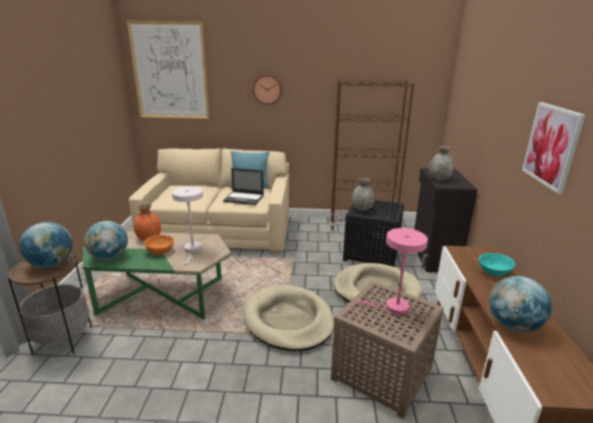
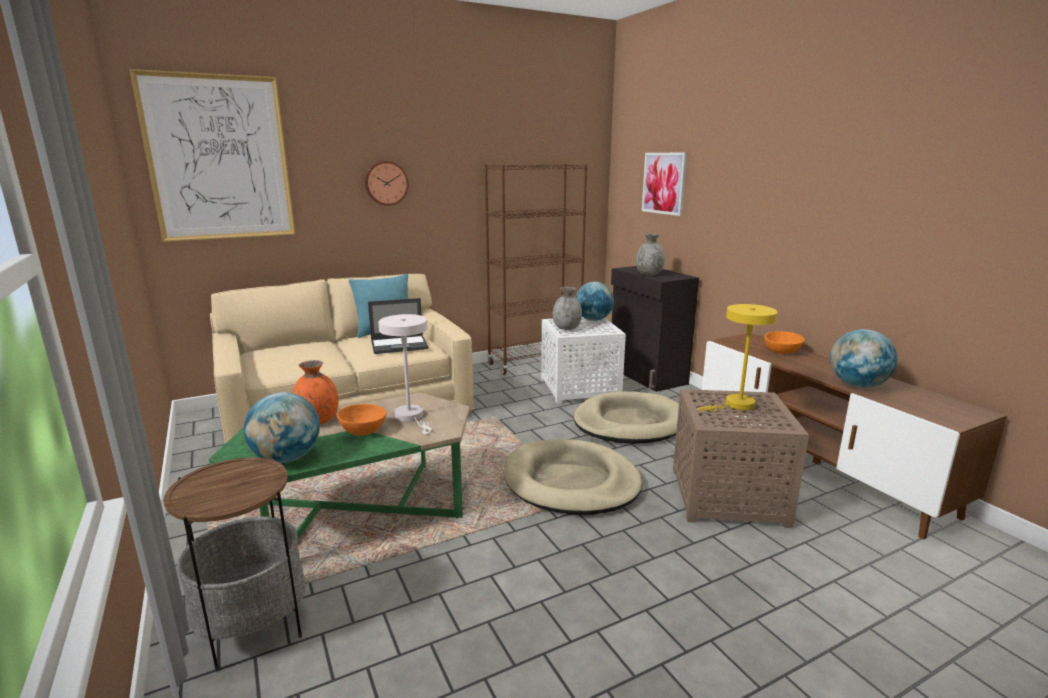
camera: 30 degrees left, 5 degrees down
globe [19,222,73,268] -> globe moved to [575,282,614,321]
black side table [343,200,404,267] -> white side table [541,317,626,404]
pink table lamp [357,228,428,315] -> yellow table lamp [697,304,778,411]
turquoise bowl [479,253,515,276] -> orange bowl [764,331,804,354]
picture [522,102,585,194] -> picture moved to [642,153,687,216]

